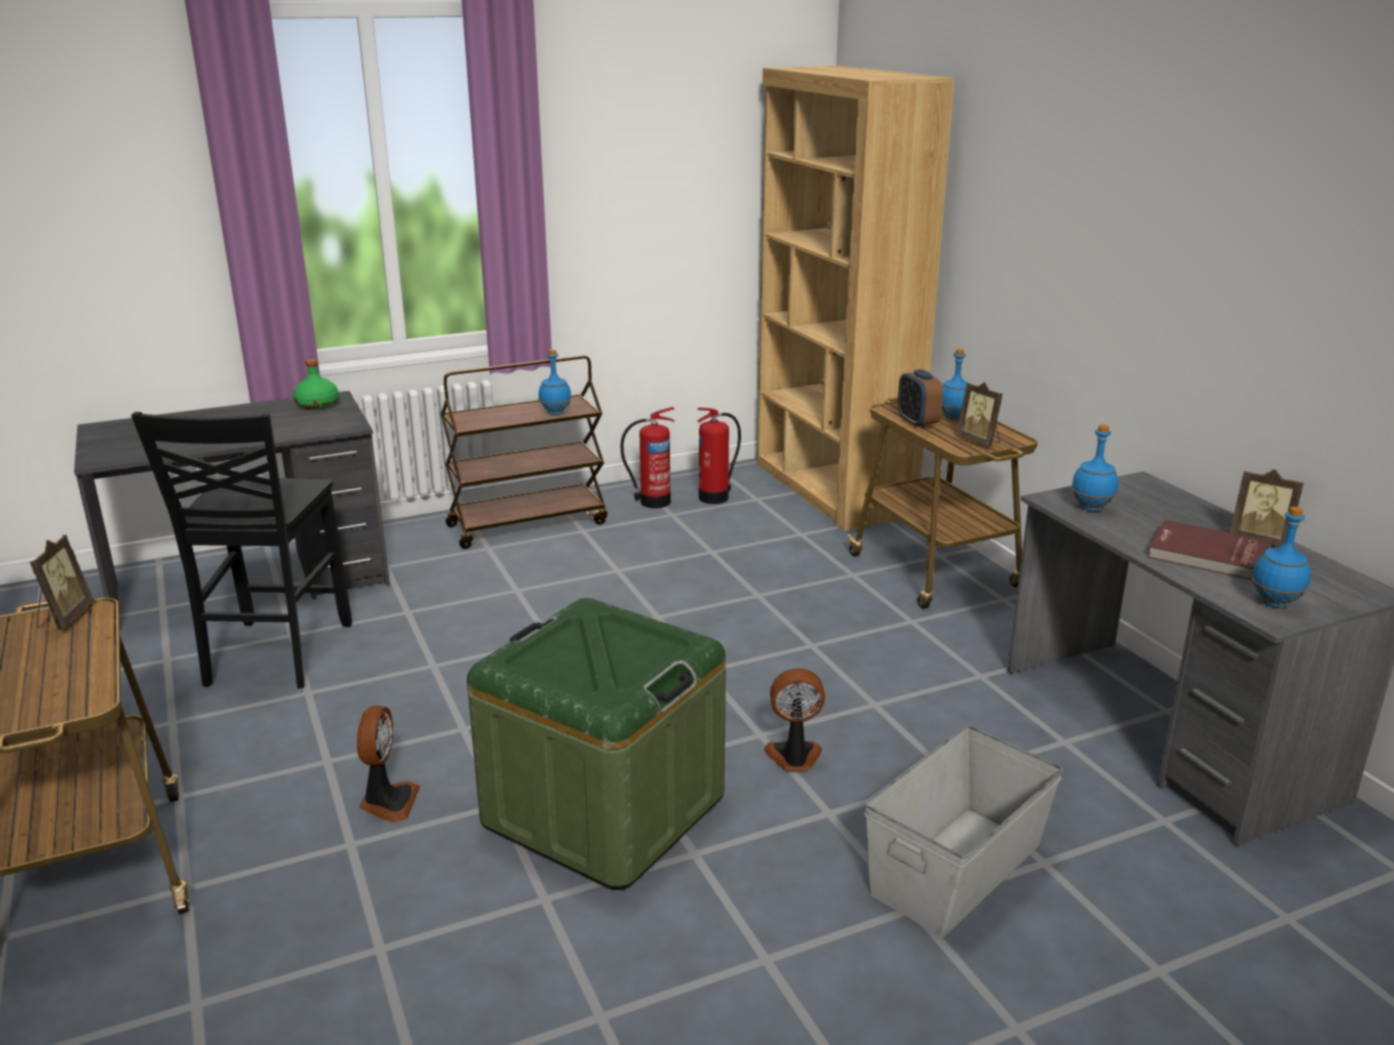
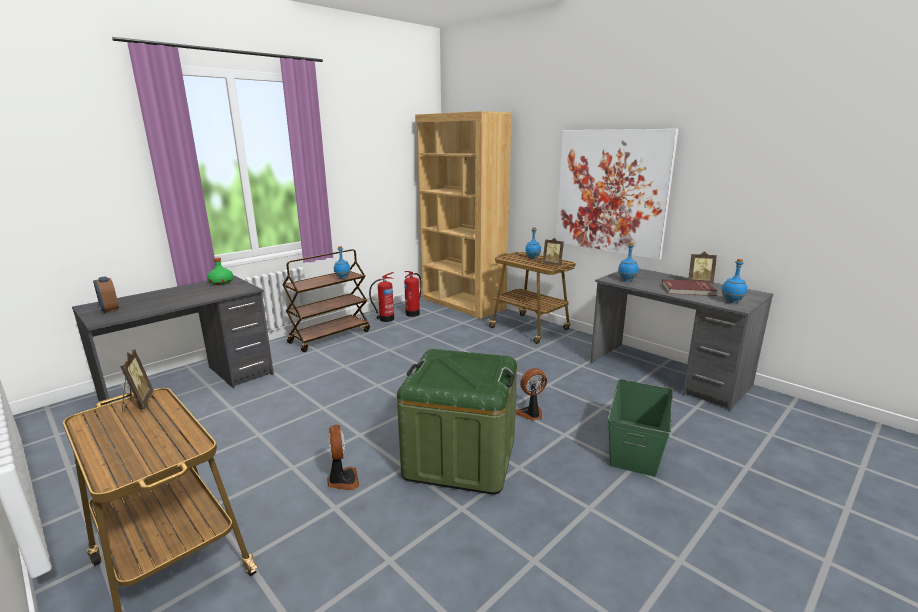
camera: 20 degrees left, 5 degrees down
black chair [131,412,352,689] -> none
grey storage box [864,725,1063,937] -> green storage box [608,379,673,477]
alarm clock [898,369,943,428] -> alarm clock moved to [93,277,119,313]
none -> picture [556,129,679,260]

